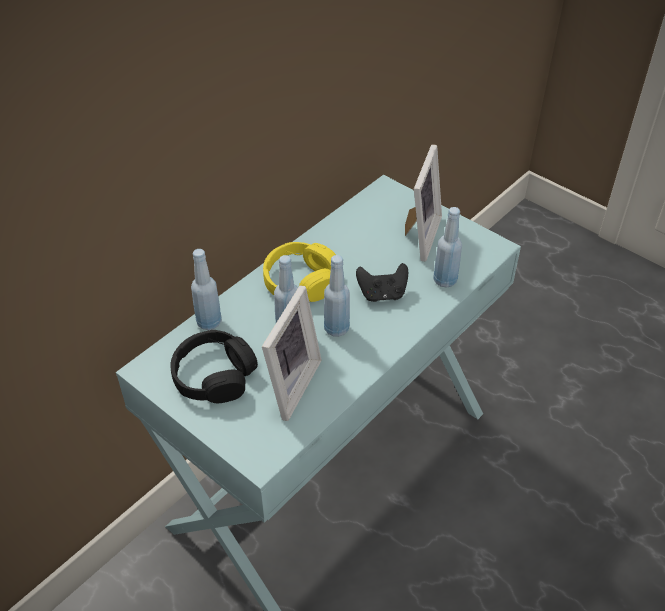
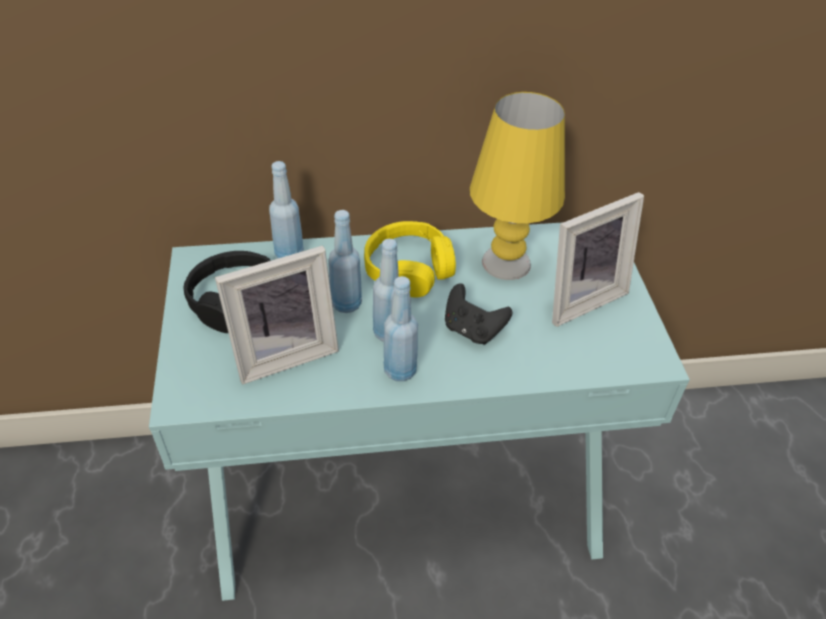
camera: 40 degrees right, 0 degrees up
blue bottle [433,207,462,288] -> blue bottle moved to [384,276,418,381]
none -> yellow table lamp [470,92,565,280]

